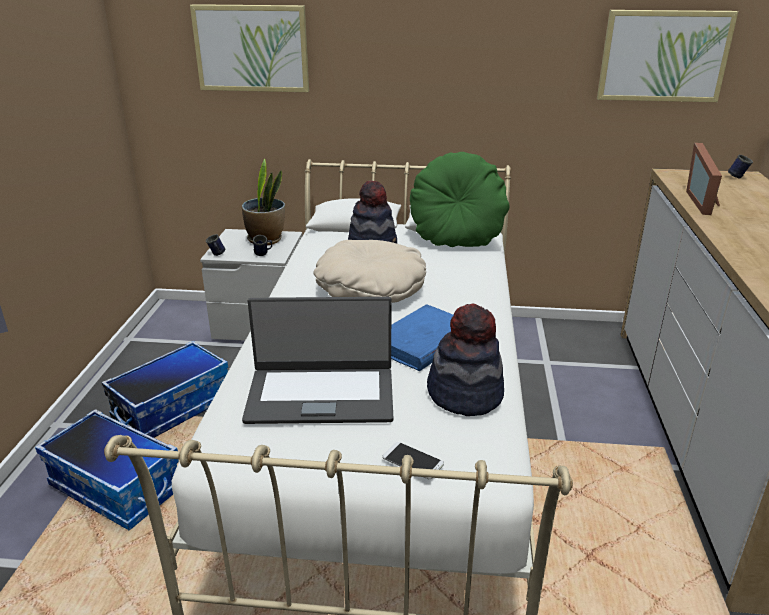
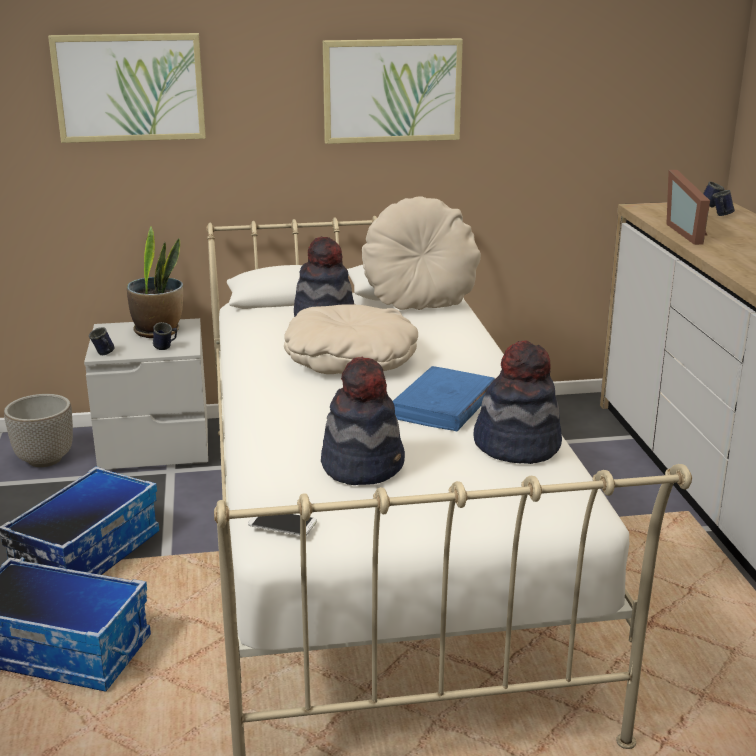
camera: 15 degrees left, 5 degrees down
laptop [242,297,393,424] -> hat [321,356,405,485]
phone [382,442,444,479] -> phone moved to [248,514,317,536]
green pillow [410,152,509,247] -> beige pillow [362,196,481,310]
picture [597,10,738,102] -> picture moved to [323,38,463,144]
none -> planter [4,394,73,467]
none -> blue mug [712,190,735,216]

